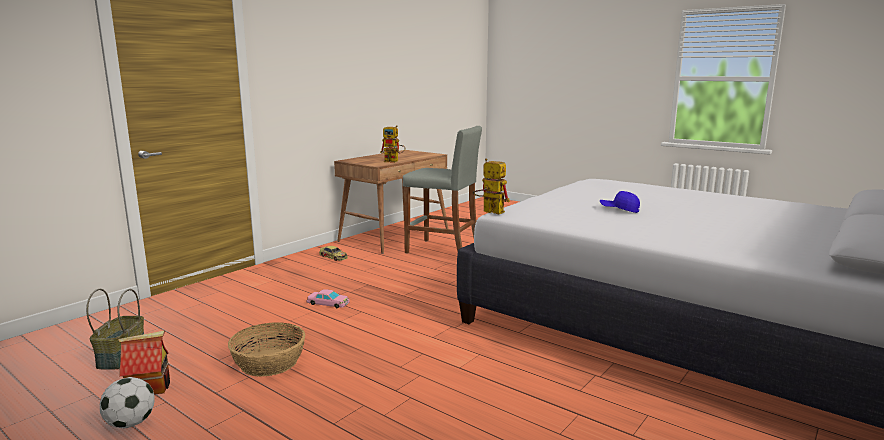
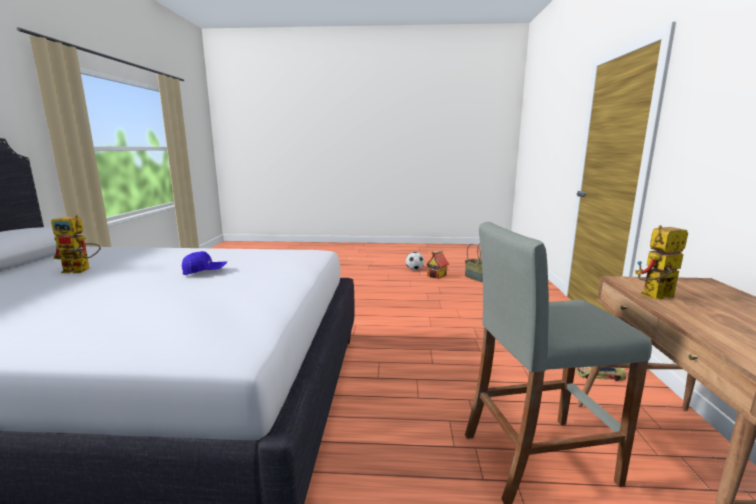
camera: 145 degrees right, 0 degrees up
basket [228,322,306,377] -> none
pink toy car [306,289,349,308] -> none
toy robot [472,158,510,214] -> toy robot moved to [51,215,101,273]

